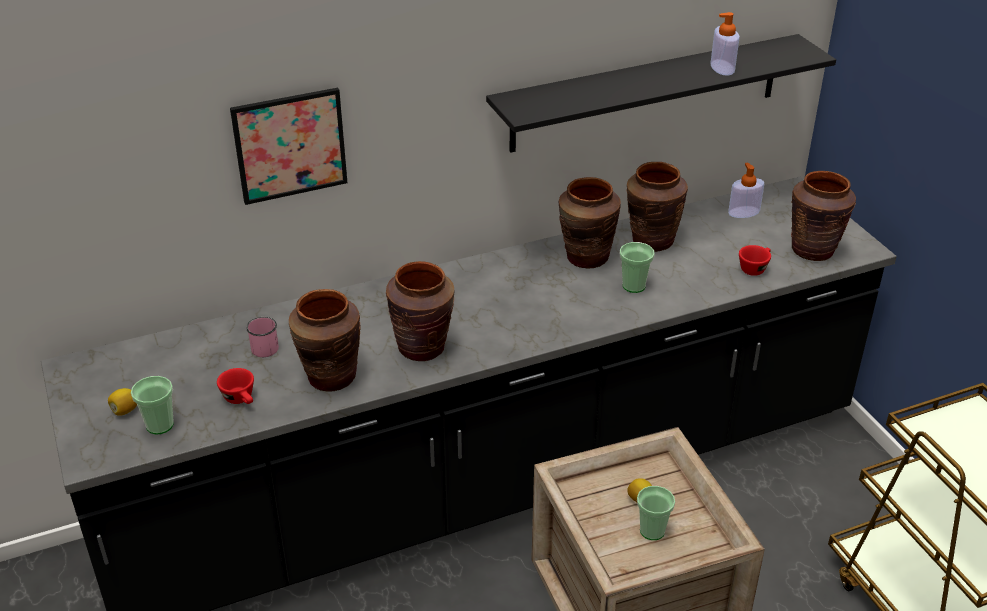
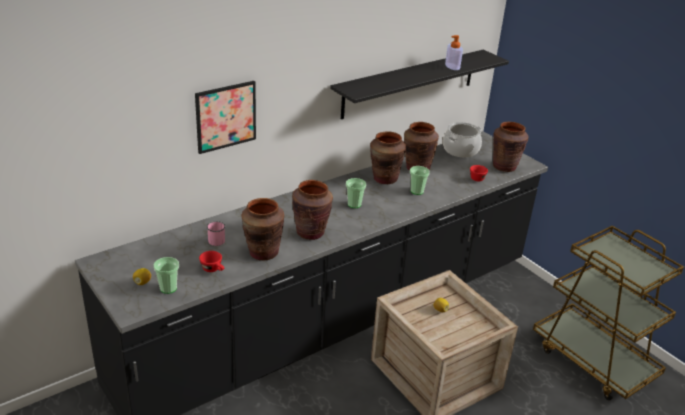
camera: 15 degrees left, 5 degrees down
cup [637,486,675,540] -> cup moved to [346,178,366,208]
soap dispenser [728,163,764,218] -> cooking pot [443,122,482,158]

